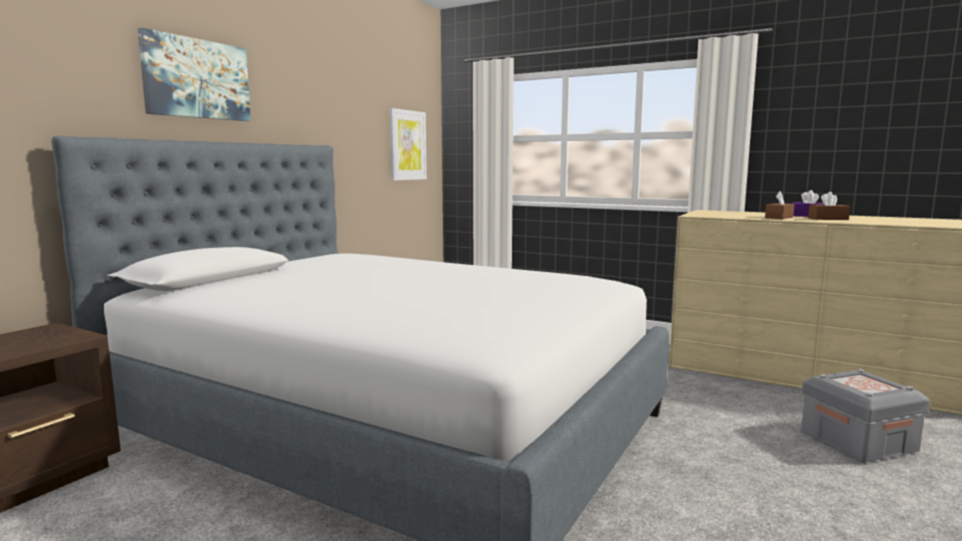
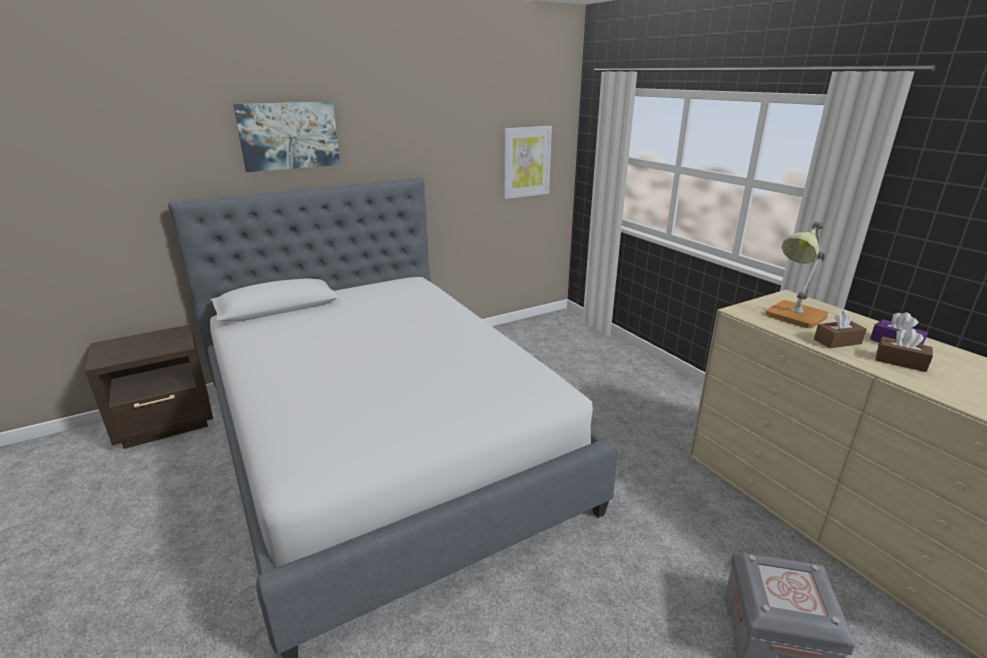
camera: 30 degrees right, 15 degrees up
none -> table lamp [765,221,828,328]

